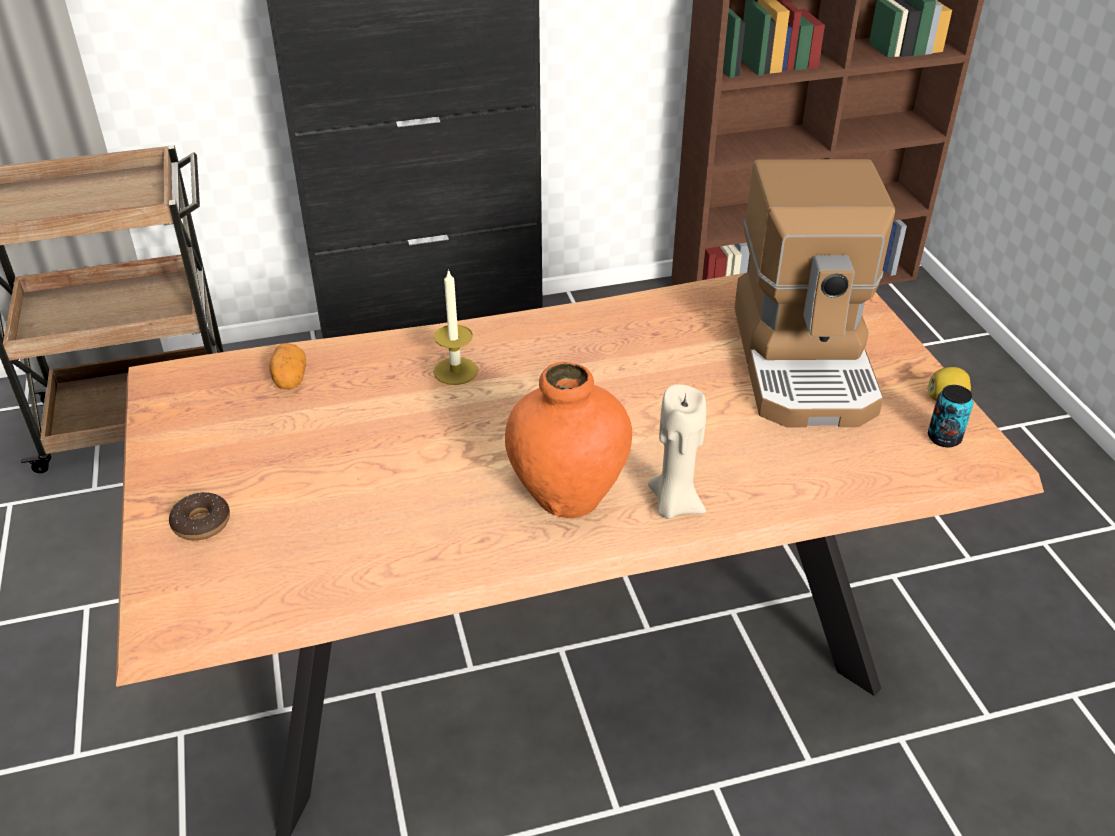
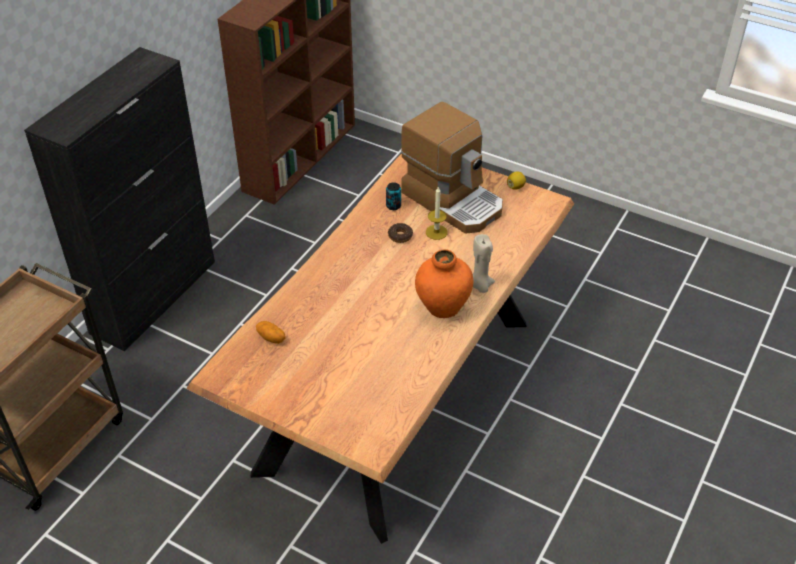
camera: 45 degrees left, 5 degrees up
donut [169,492,230,540] -> donut moved to [388,223,413,243]
candle [434,269,478,385] -> candle moved to [426,187,448,240]
can [928,385,973,447] -> can moved to [386,182,401,210]

